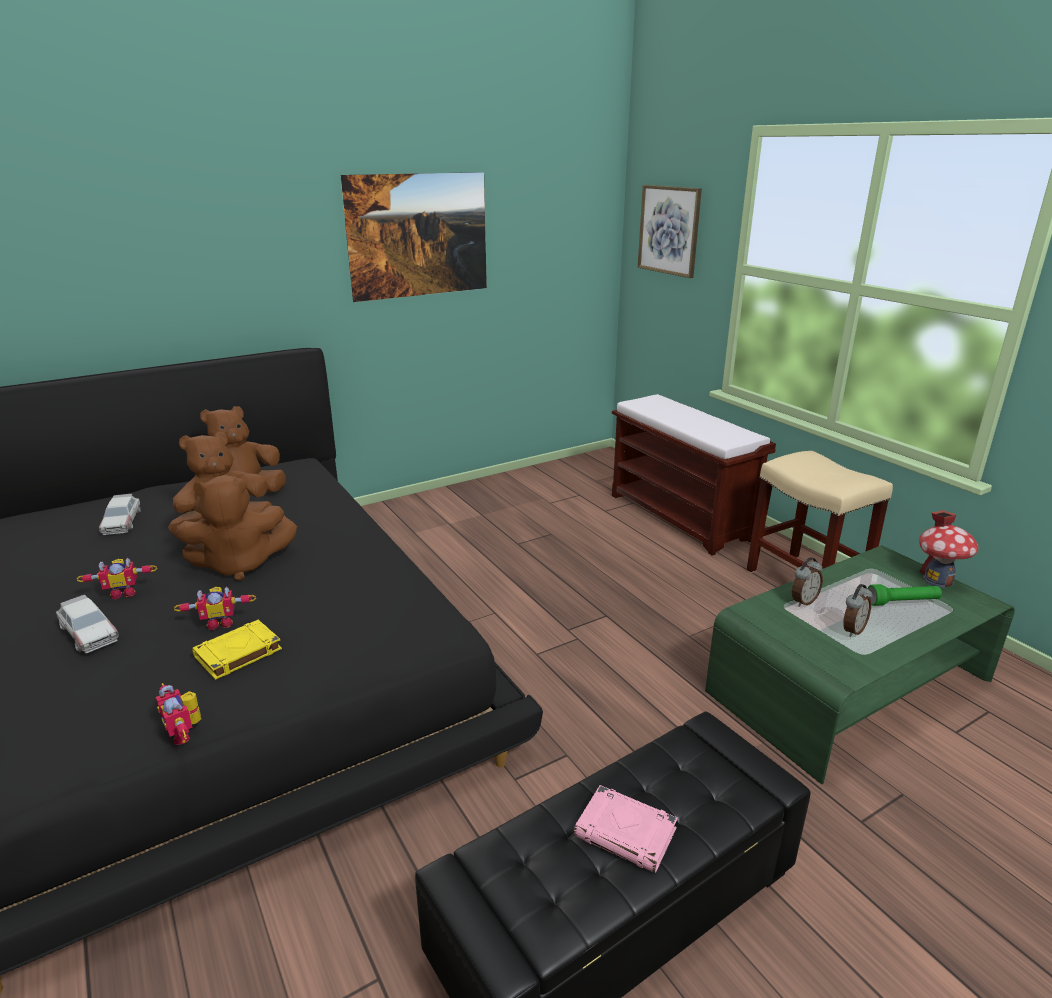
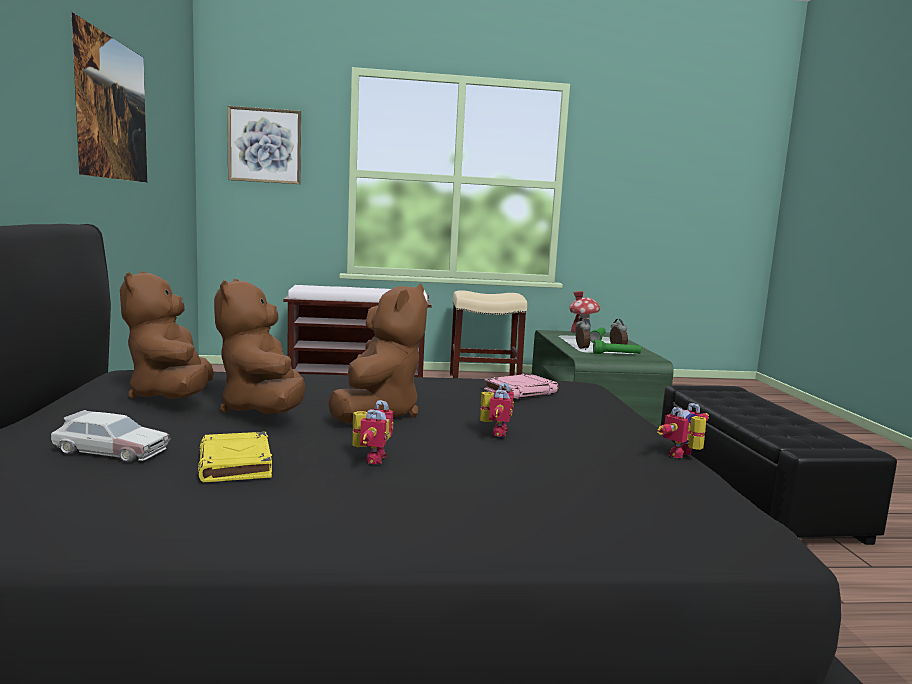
camera: 65 degrees left, 15 degrees down
toy car [56,595,119,653] -> none
toy robot [156,683,201,745] -> toy robot turned 150 degrees clockwise [657,403,709,458]
yellow book [192,620,282,680] -> yellow book moved to [198,432,272,482]
pink book [574,785,678,873] -> pink book moved to [484,374,559,399]
none -> green flashlight [593,340,641,354]

